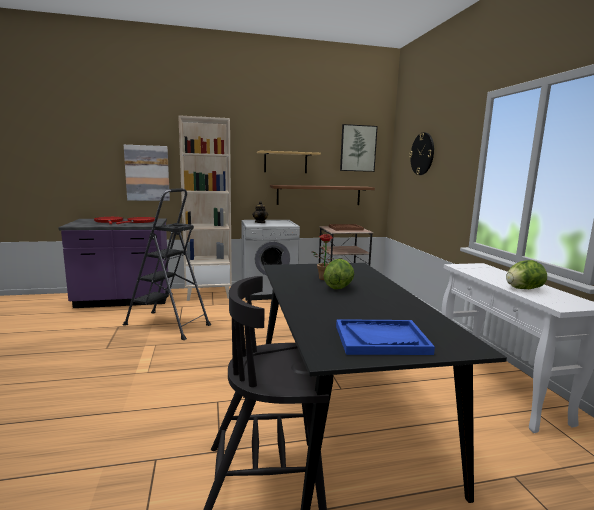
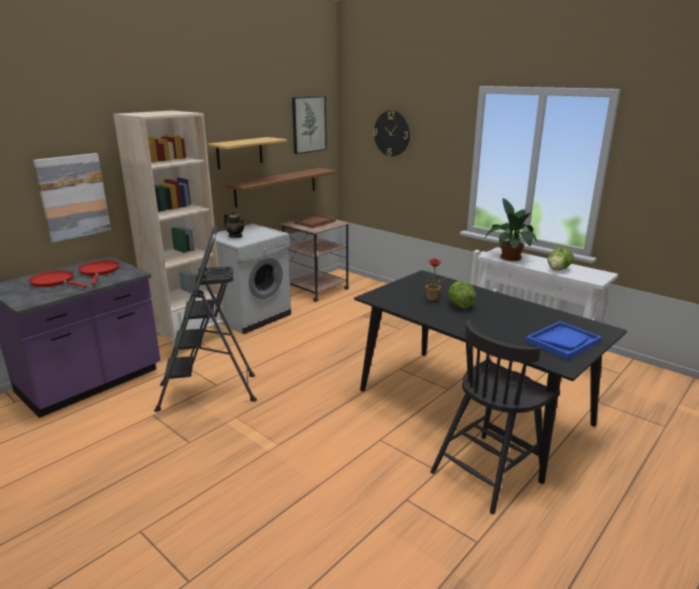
camera: 35 degrees left, 10 degrees up
none -> potted plant [485,198,537,261]

